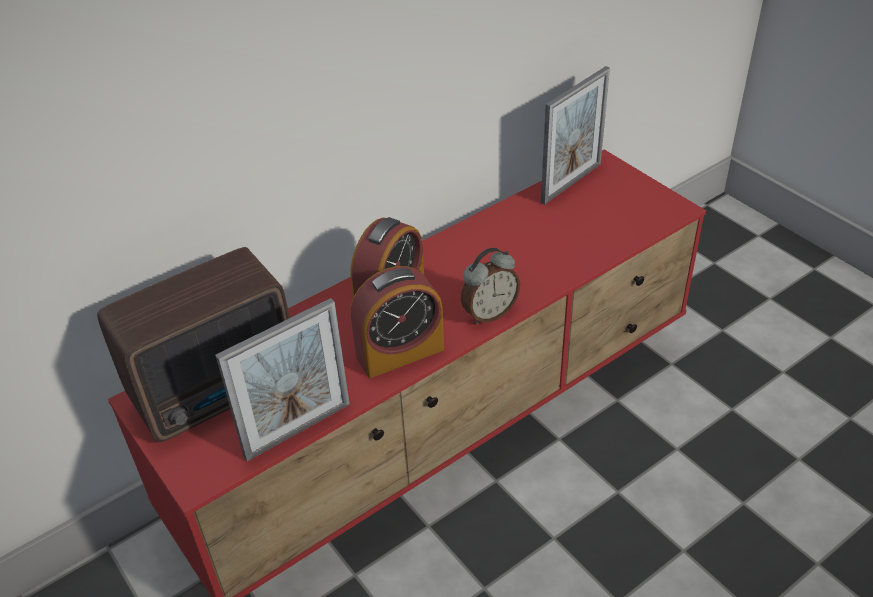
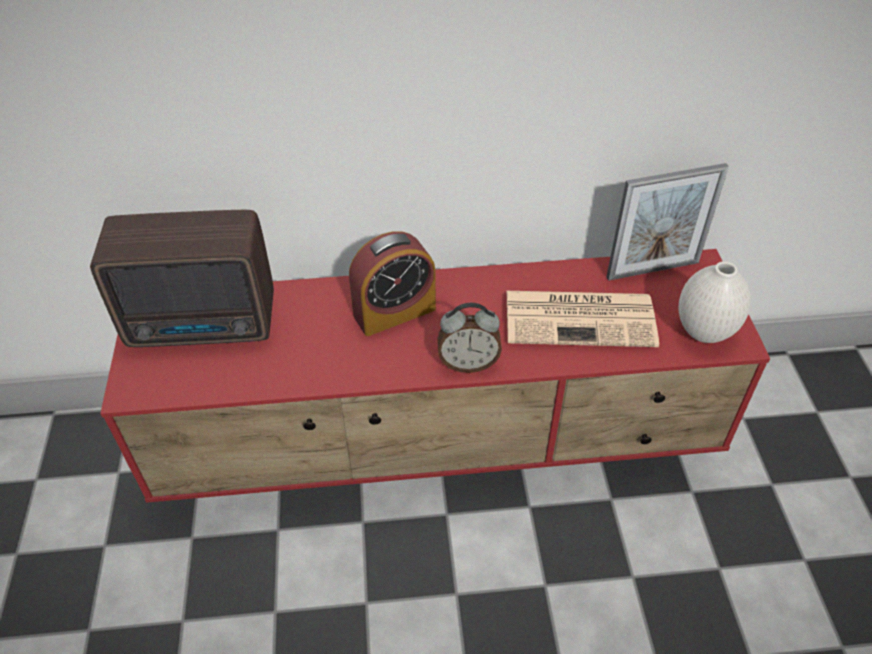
camera: 30 degrees right, 5 degrees up
picture frame [215,298,350,461] -> none
alarm clock [350,266,444,378] -> none
none -> newspaper [507,291,659,347]
none -> white vase [678,261,751,343]

